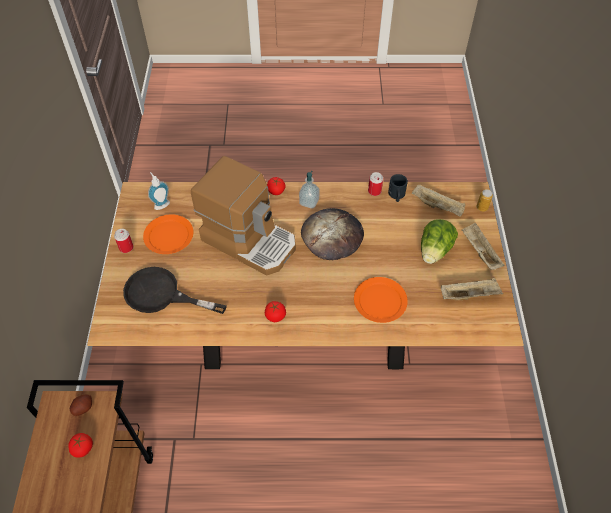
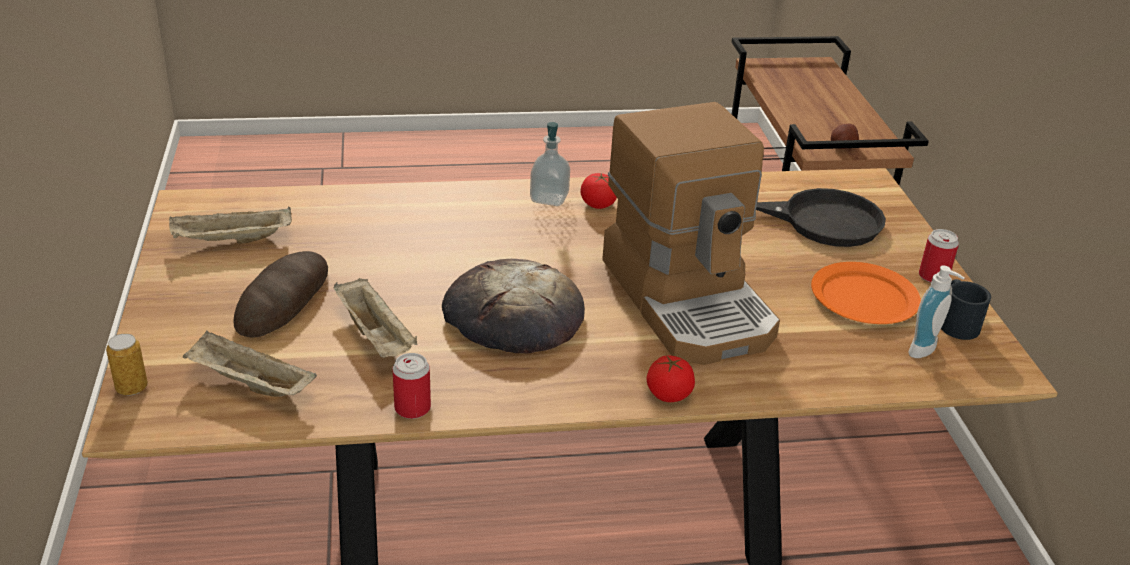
camera: 170 degrees right, 20 degrees down
tomato [68,433,93,458] -> none
coffee machine [191,156,296,275] -> coffee machine turned 135 degrees counterclockwise [602,102,780,365]
soap dispenser [299,171,319,209] -> soap dispenser moved to [530,122,570,206]
orange plate [354,277,408,323] -> none
black mug [388,174,408,202] -> black mug moved to [941,279,991,340]
lettuce [421,219,458,264] -> bread [233,251,328,338]
beige tray [462,223,505,270] -> beige tray moved to [333,278,418,358]

